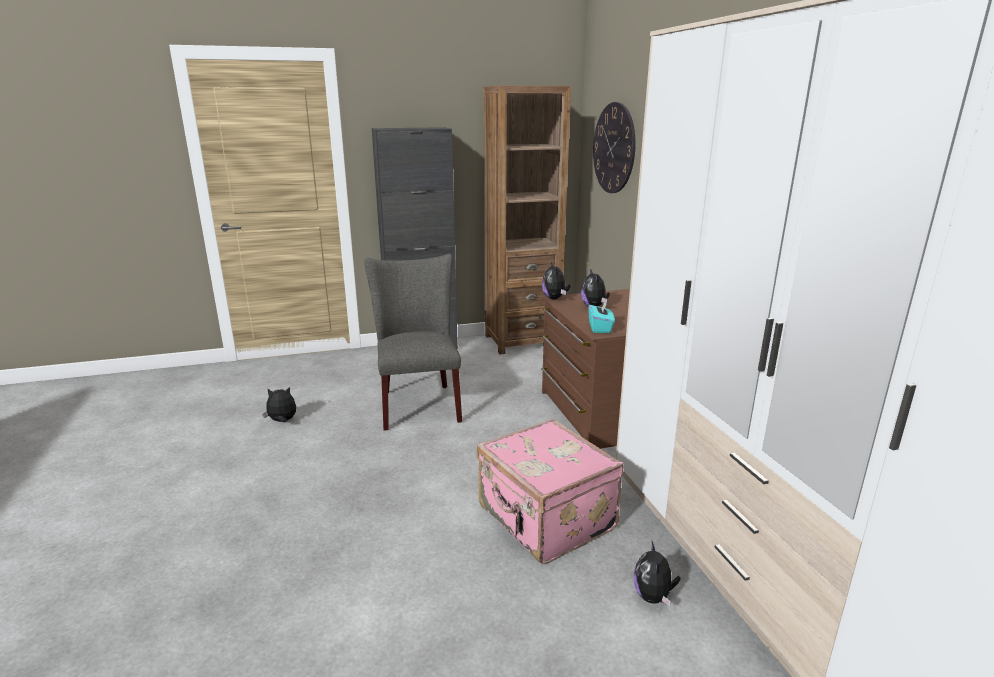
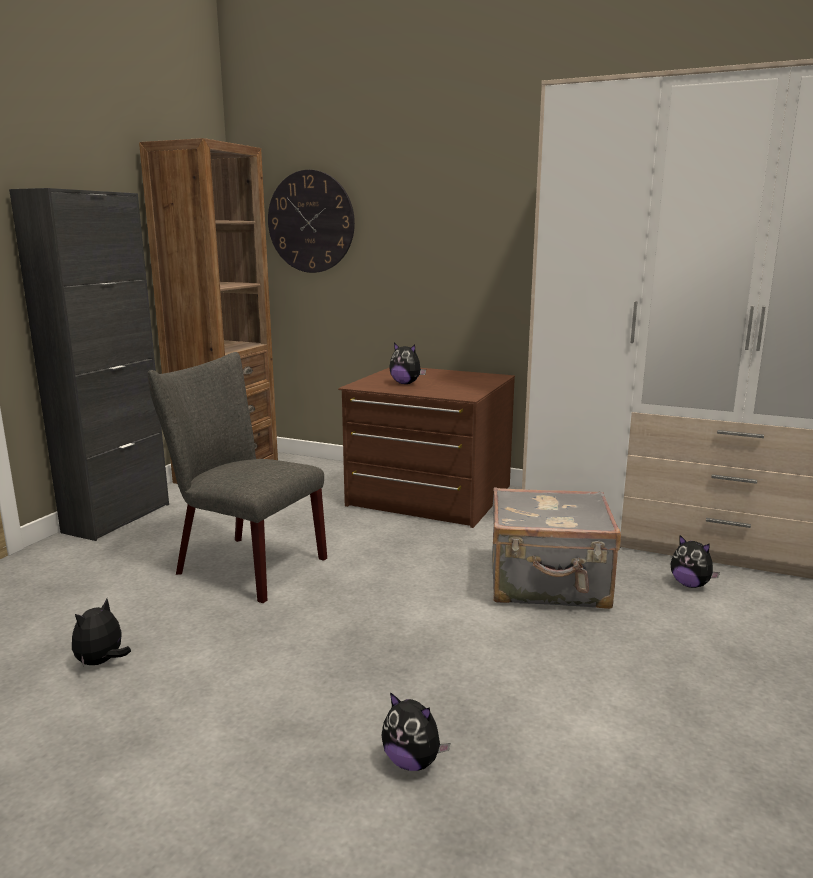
camera: 50 degrees left, 5 degrees down
pink suitcase [477,419,624,564] -> grey suitcase [492,487,621,609]
plush toy [542,262,570,299] -> plush toy moved to [382,692,450,771]
turquoise tissue box [588,301,615,333] -> none

